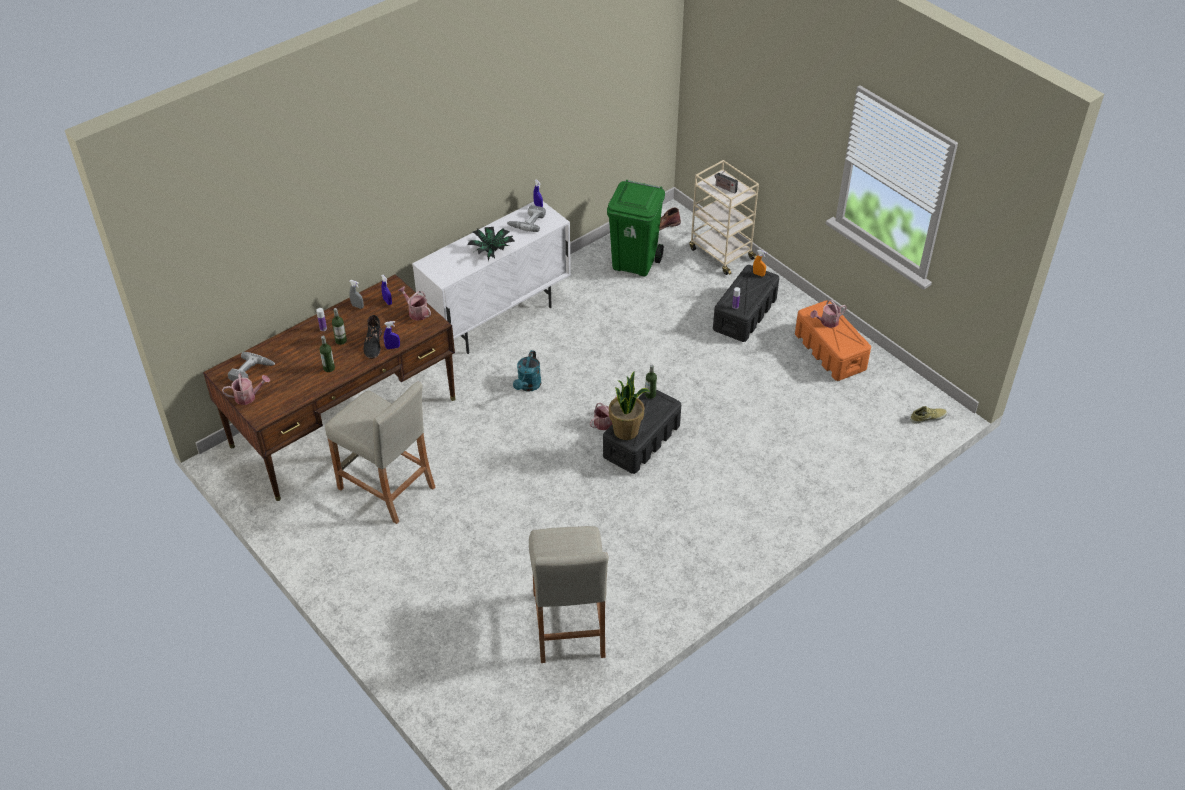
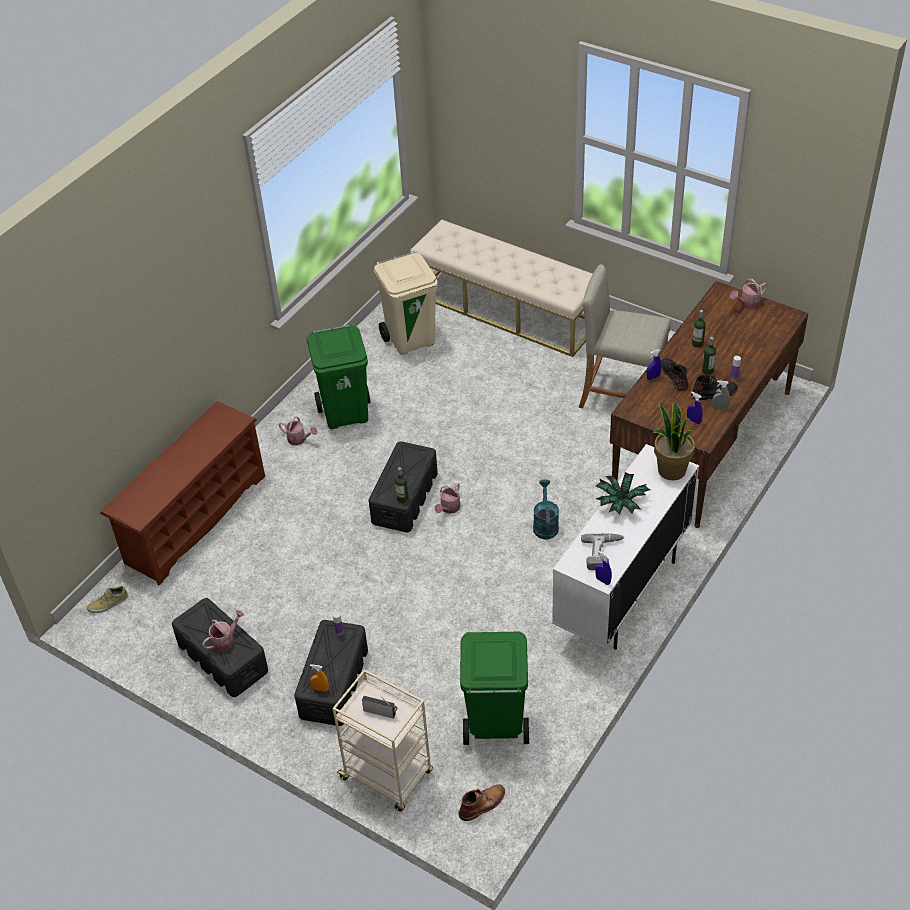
camera: 165 degrees right, 0 degrees up
power drill [228,352,275,381] -> none
watering can [398,286,431,321] -> watering can moved to [279,417,318,445]
beige stool [529,526,609,663] -> beige trash can [374,251,438,355]
potted plant [609,371,650,440] -> potted plant moved to [652,402,695,480]
orange storage box [795,300,871,381] -> black storage box [172,598,268,697]
none -> brown shoe rack [100,401,265,586]
none -> green trash can [307,324,370,429]
none -> beige bench [410,219,593,357]
none -> black boot [691,375,738,400]

